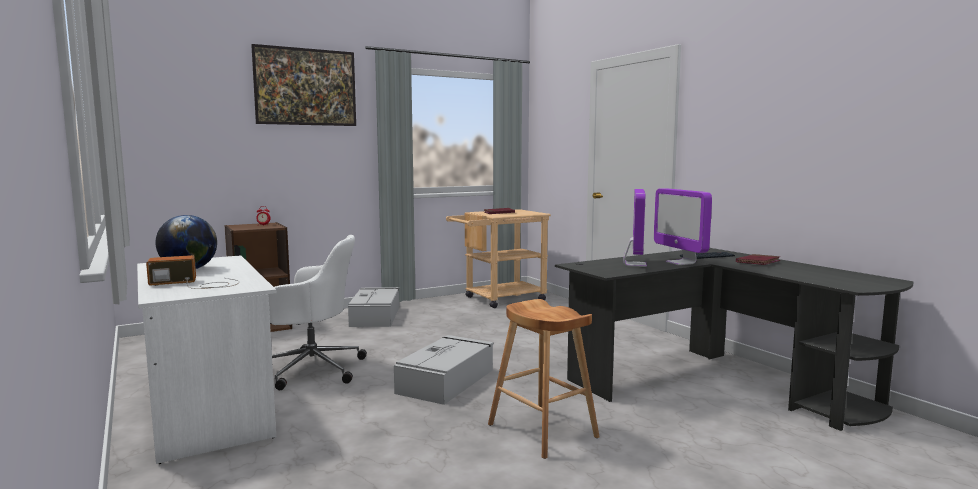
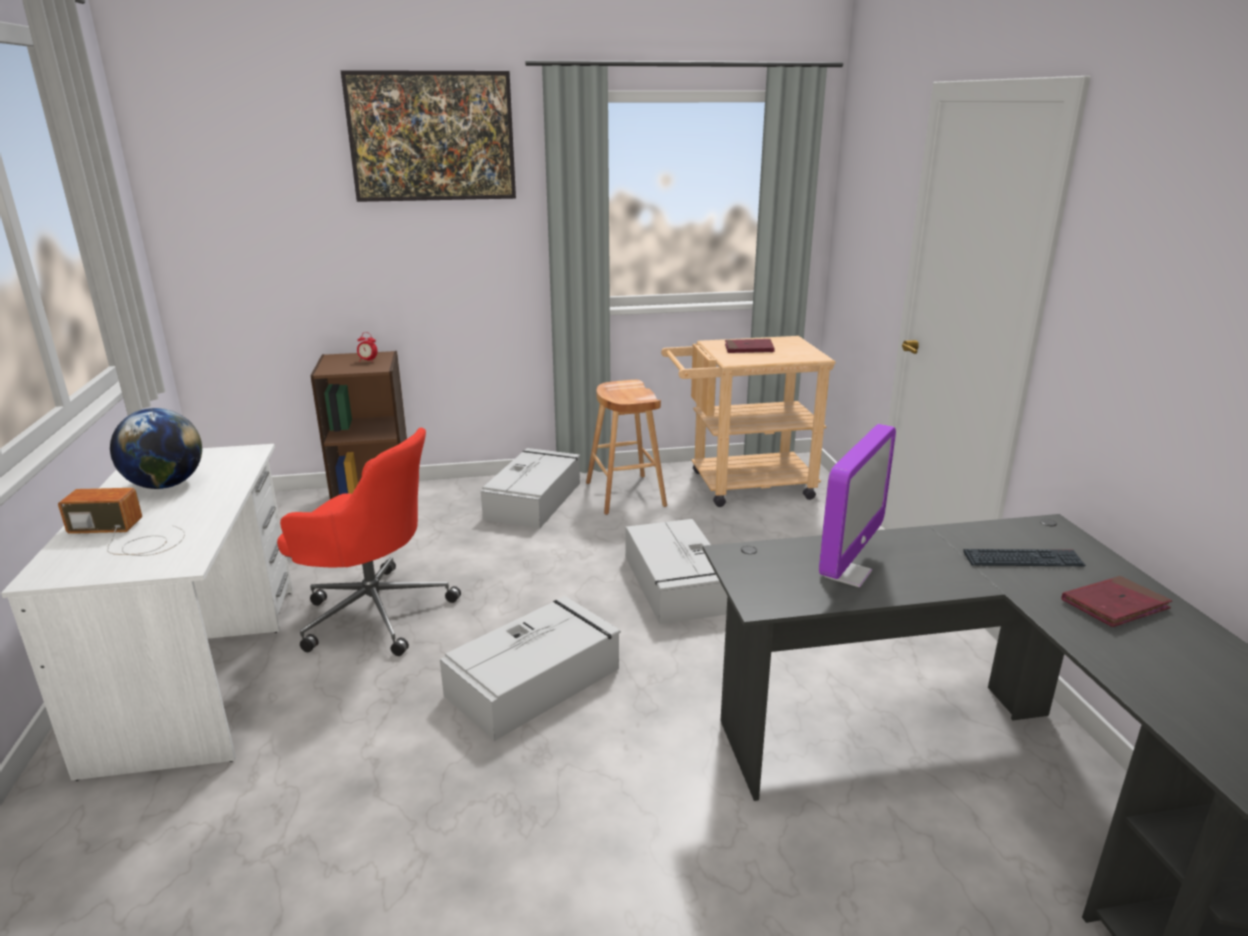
camera: 20 degrees right, 15 degrees up
white office chair [268,235,367,390] -> red office chair [277,428,461,656]
brown stool [488,299,600,459] -> brown stool moved to [586,380,667,515]
monitor [654,188,712,265] -> none
none -> grey storage box [626,519,727,624]

